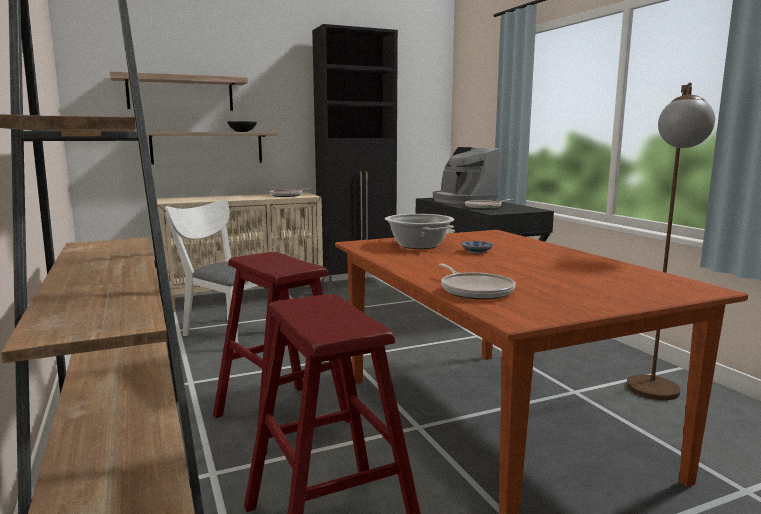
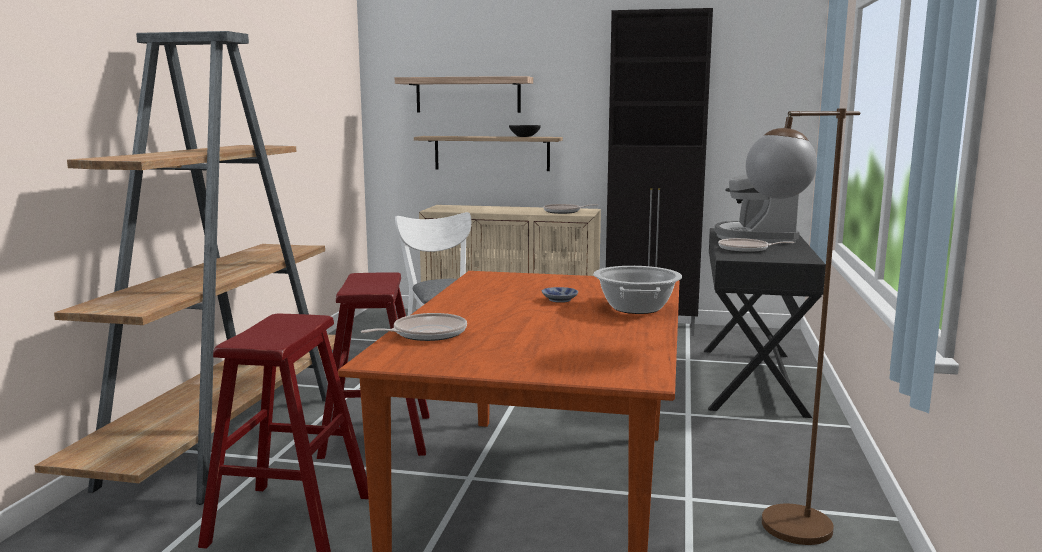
camera: 35 degrees right, 0 degrees up
cooking pot [385,214,454,249] -> cooking pot moved to [593,266,682,314]
frying pan [439,263,515,299] -> frying pan turned 135 degrees counterclockwise [361,313,467,341]

